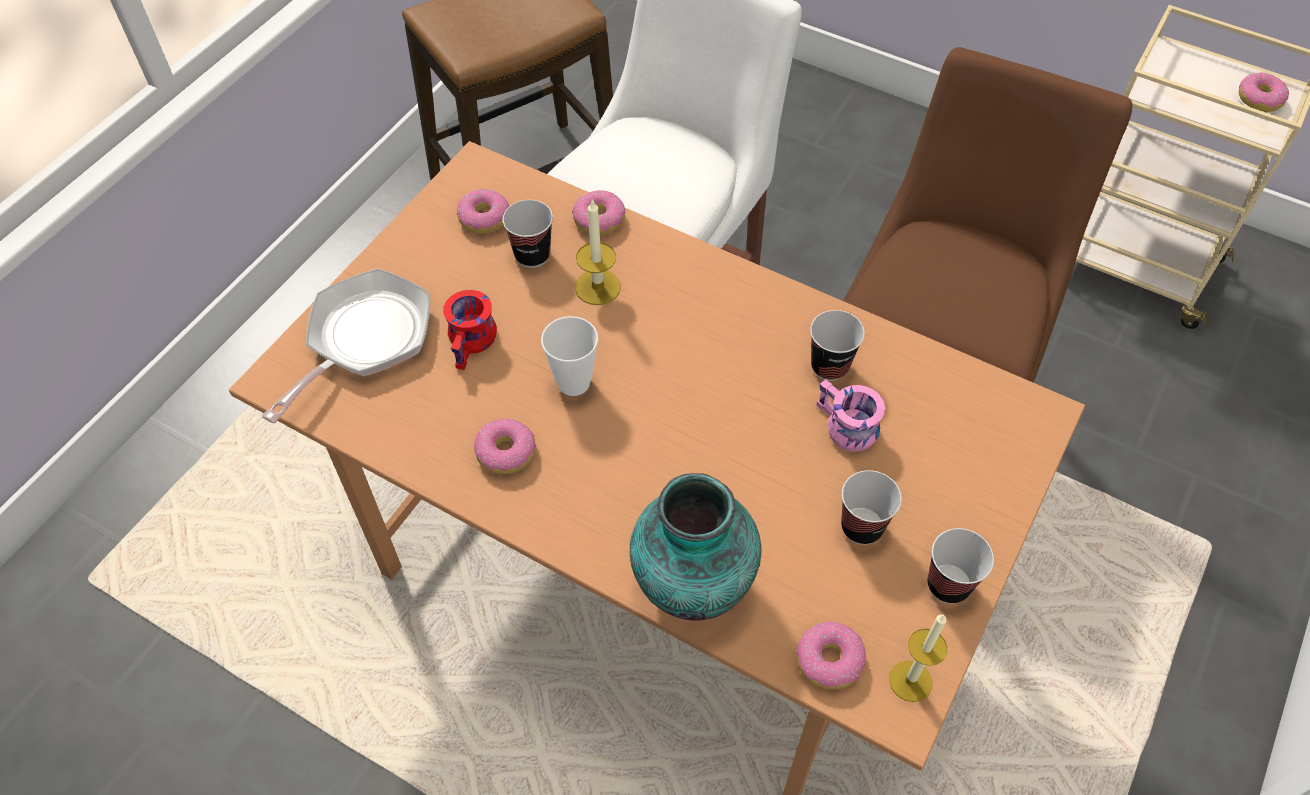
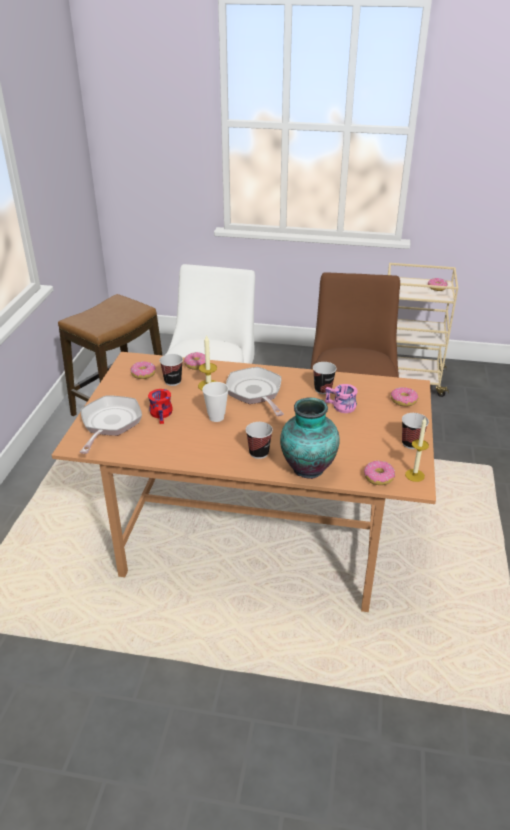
camera: 20 degrees left, 20 degrees down
donut [474,419,536,474] -> donut moved to [391,387,418,406]
cup [841,470,902,545] -> cup moved to [246,422,273,459]
none -> frying pan [226,367,284,416]

